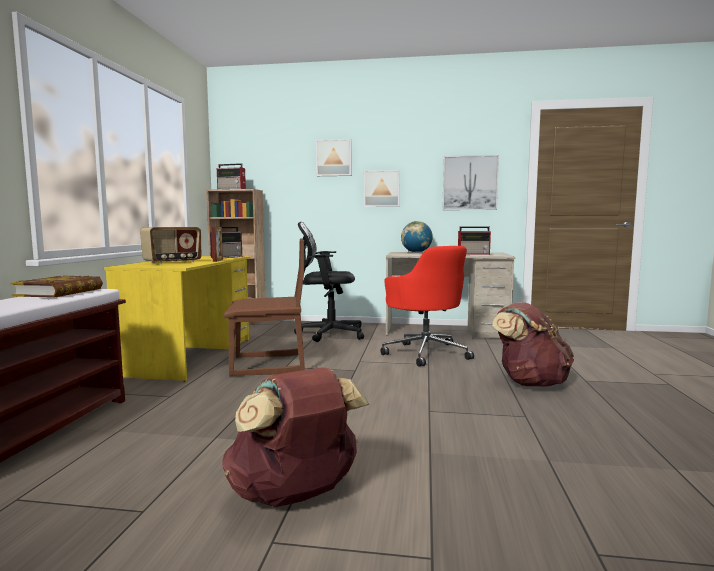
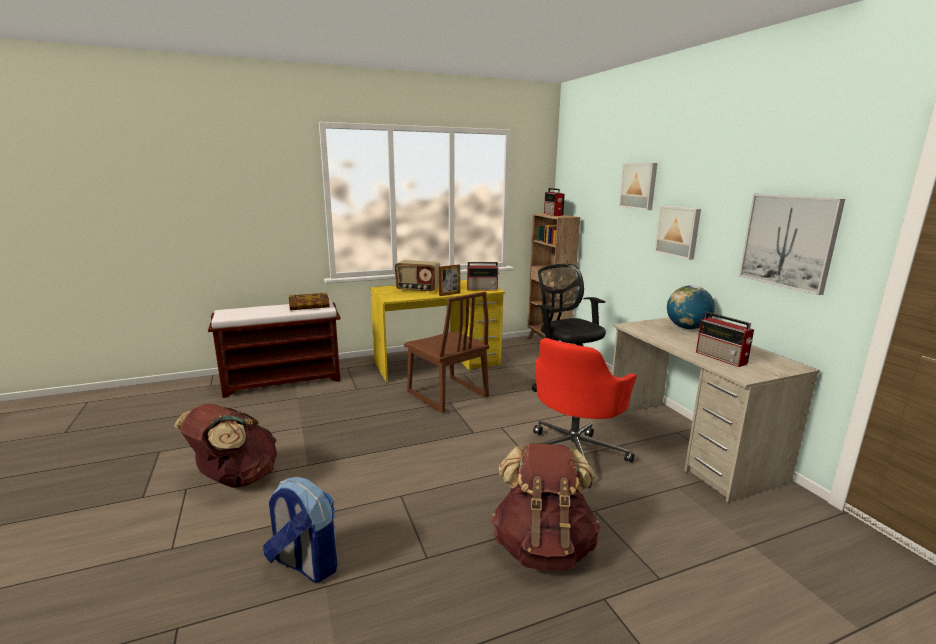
camera: 60 degrees right, 10 degrees up
none -> backpack [263,477,337,583]

